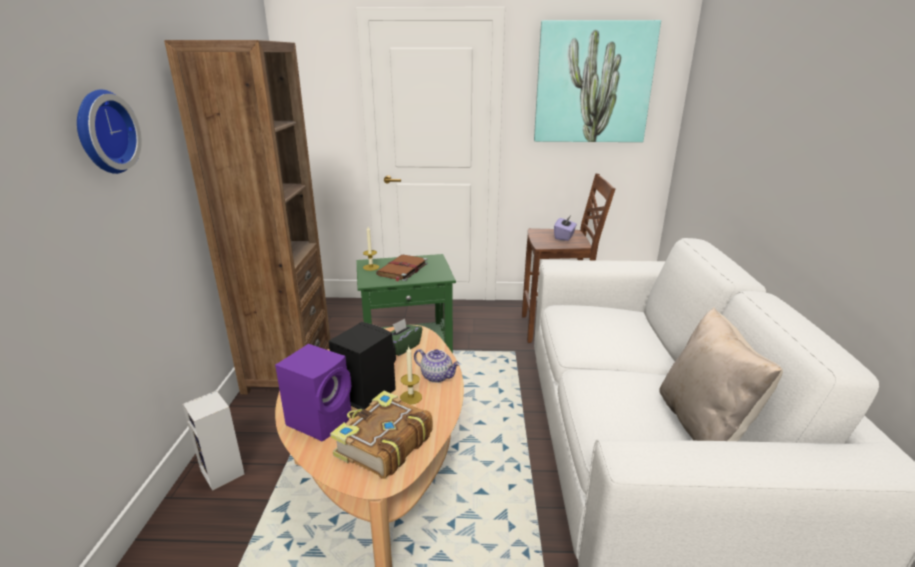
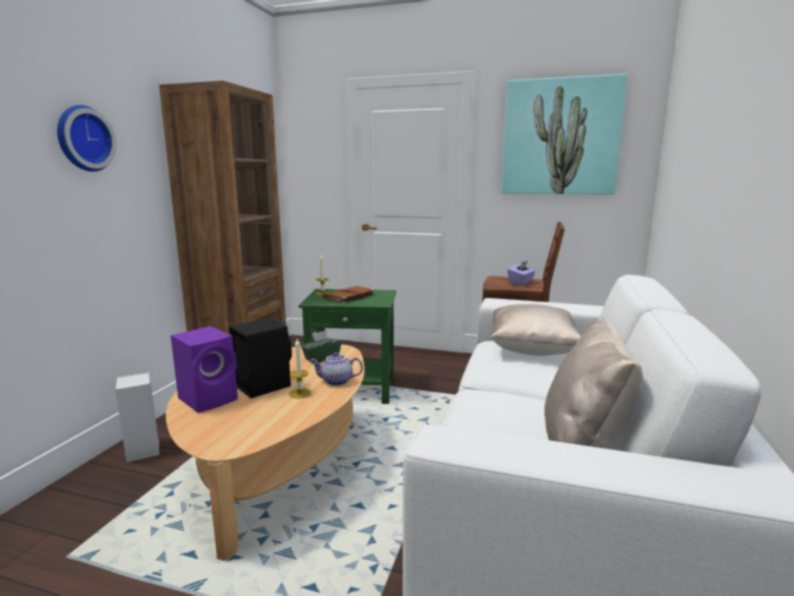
camera: 15 degrees right, 10 degrees down
book [330,391,433,479] -> none
teapot [414,349,460,383] -> teapot turned 135 degrees clockwise [310,352,363,386]
none -> beige pillow [491,304,581,356]

